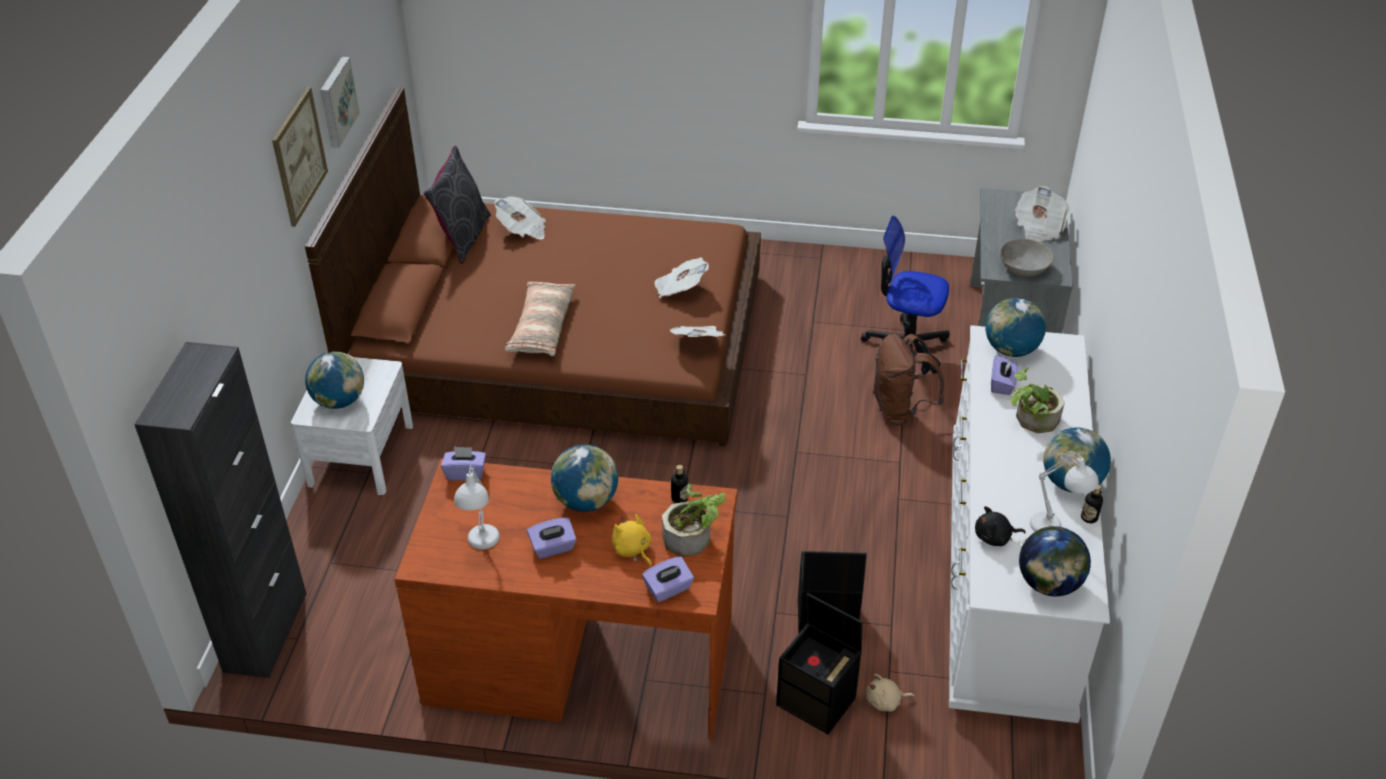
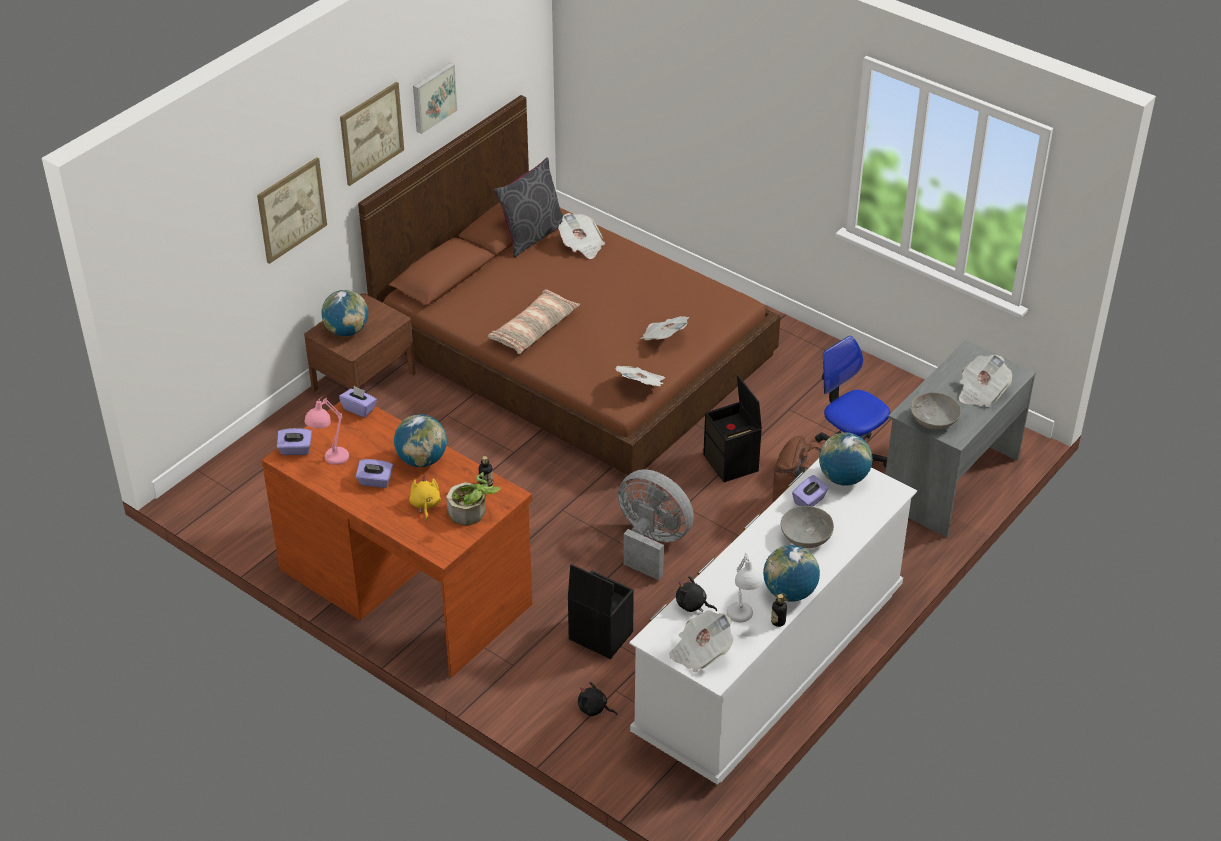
camera: 30 degrees right, 0 degrees up
black cabinet [134,342,307,678] -> none
white nightstand [291,357,413,495] -> brown nightstand [304,293,416,392]
white table lamp [454,464,500,550] -> pink table lamp [305,395,349,465]
purple tissue box [642,556,694,602] -> purple tissue box moved to [277,428,312,455]
black storage box [776,593,862,735] -> black storage box moved to [703,374,762,482]
beige plush toy [866,674,915,712] -> black plush toy [578,682,617,716]
potted plant [1011,367,1065,433] -> grey bowl [781,506,834,548]
globe [1019,526,1091,596] -> newspaper [669,610,733,673]
none -> picture [257,157,327,264]
none -> grey fan [618,469,694,580]

